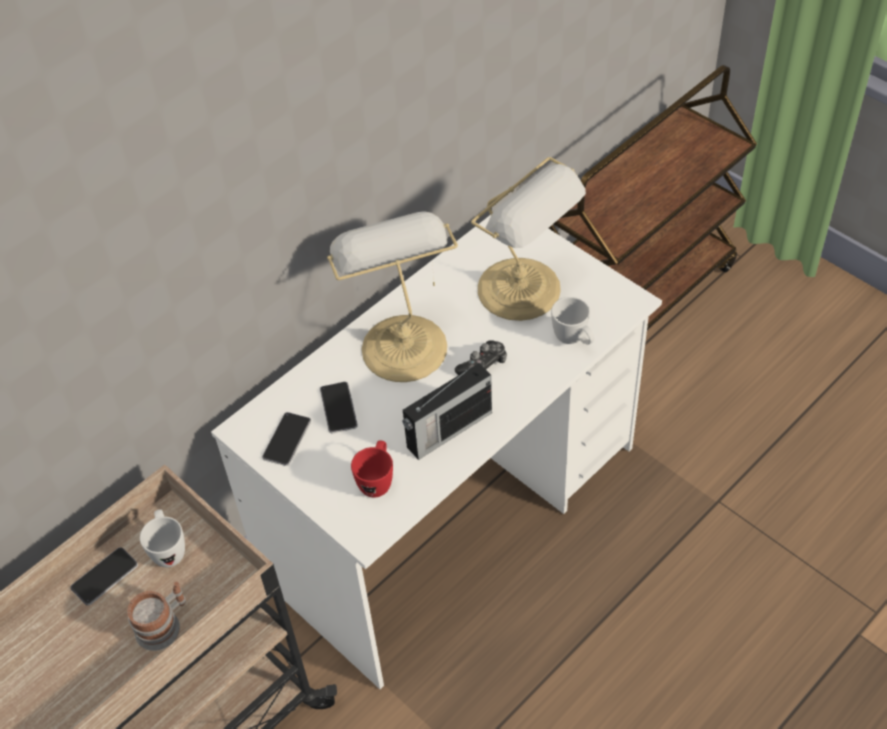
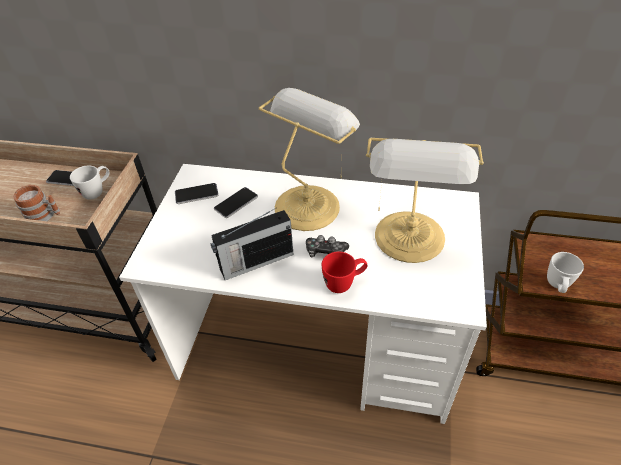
camera: 55 degrees right, 5 degrees down
red mug [351,441,393,497] -> red mug moved to [322,252,367,293]
radio [402,363,492,460] -> radio turned 45 degrees counterclockwise [210,208,294,280]
white mug [551,297,595,345] -> white mug moved to [547,252,584,293]

